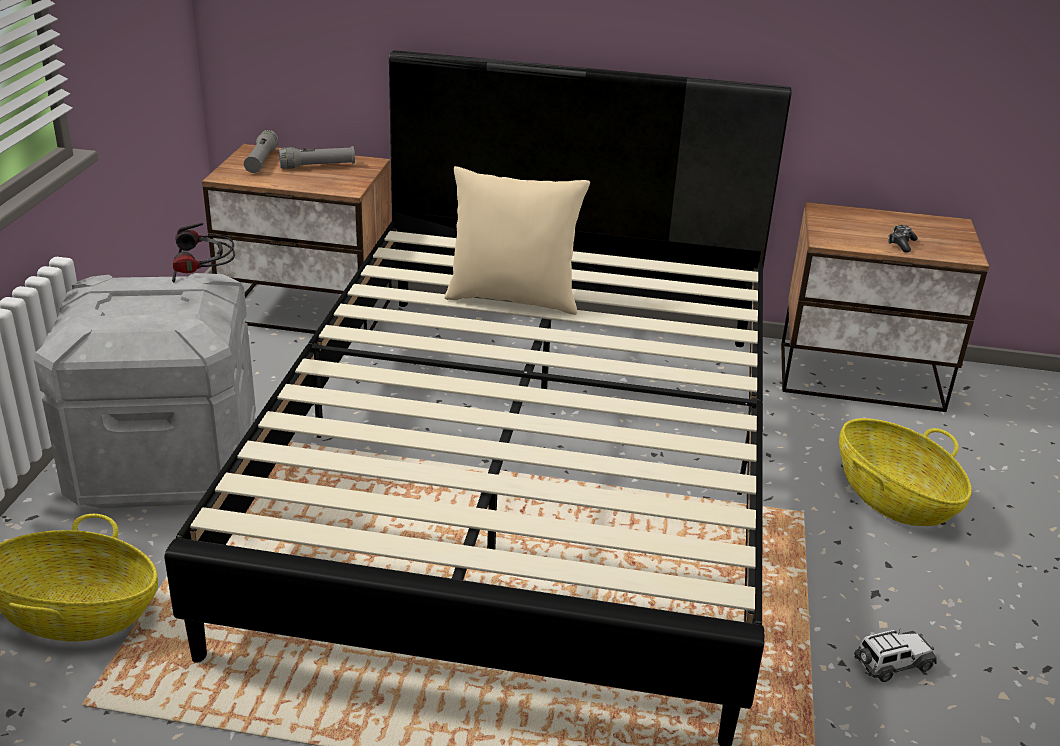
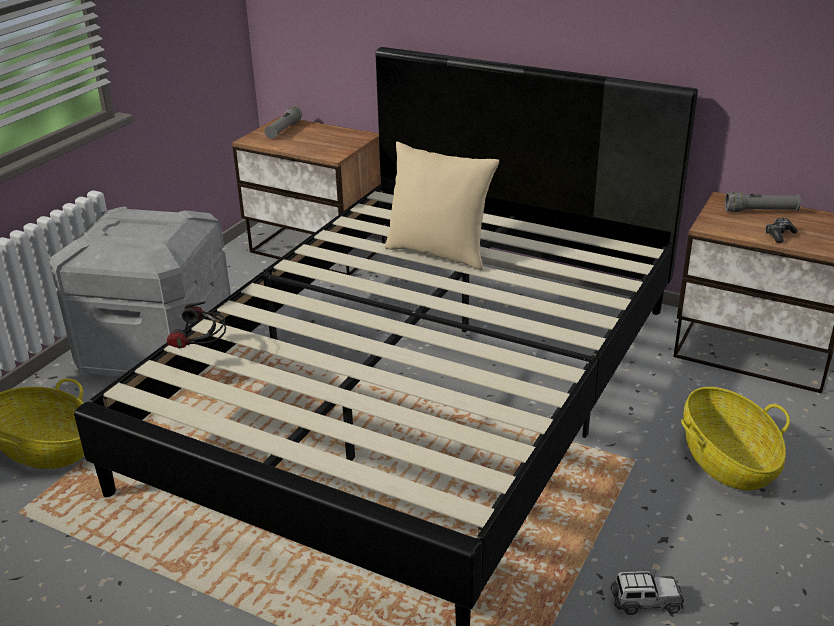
camera: 20 degrees right, 0 degrees up
headphones [172,223,235,282] -> headphones moved to [167,302,226,349]
grey flashlight [279,146,355,169] -> grey flashlight moved to [725,192,801,212]

